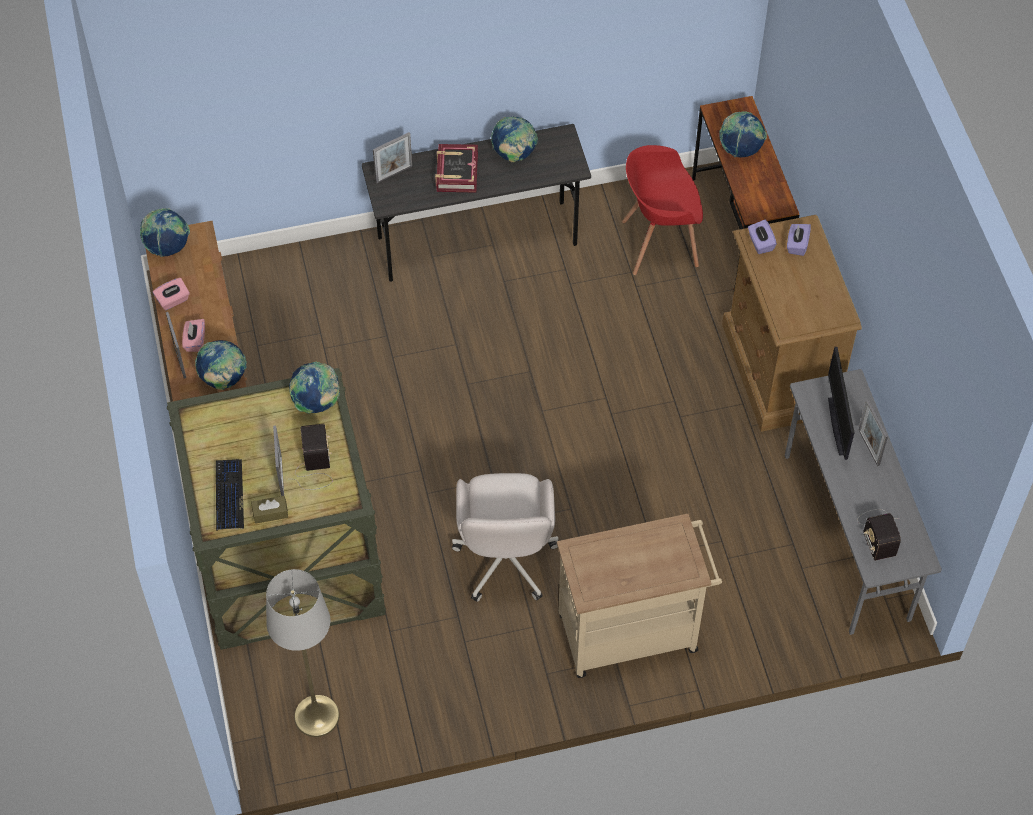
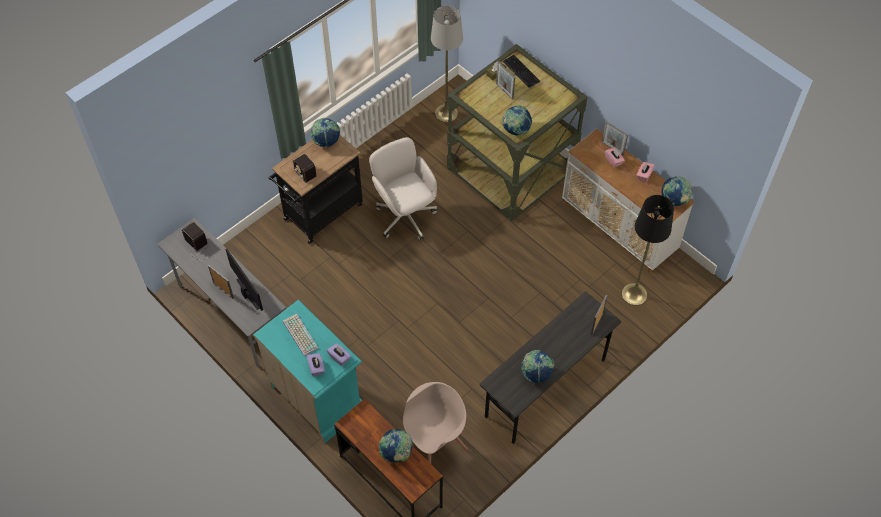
camera: 150 degrees right, 0 degrees up
globe [195,340,247,390] -> globe moved to [311,118,340,148]
radio [294,424,333,490] -> radio moved to [289,154,317,183]
book [435,144,478,193] -> none
beige cart [557,514,722,678] -> black cart [269,135,363,244]
red chair [622,145,703,275] -> beige chair [403,382,468,464]
brown dresser [722,215,862,432] -> turquoise dresser [253,300,362,444]
none -> keyboard [283,314,319,356]
none -> black floor lamp [621,195,674,306]

